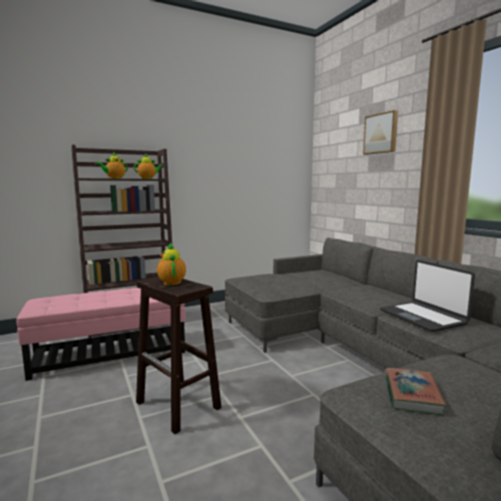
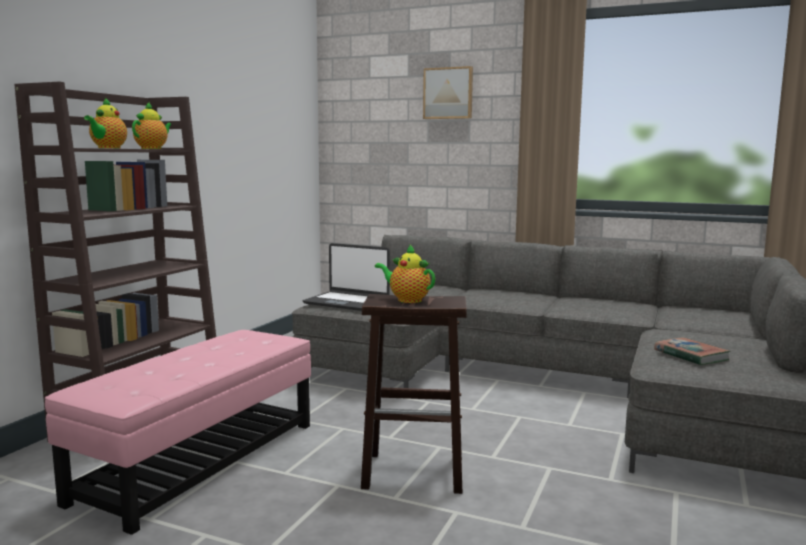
camera: 40 degrees left, 0 degrees up
laptop [380,260,475,332] -> laptop moved to [303,243,390,311]

